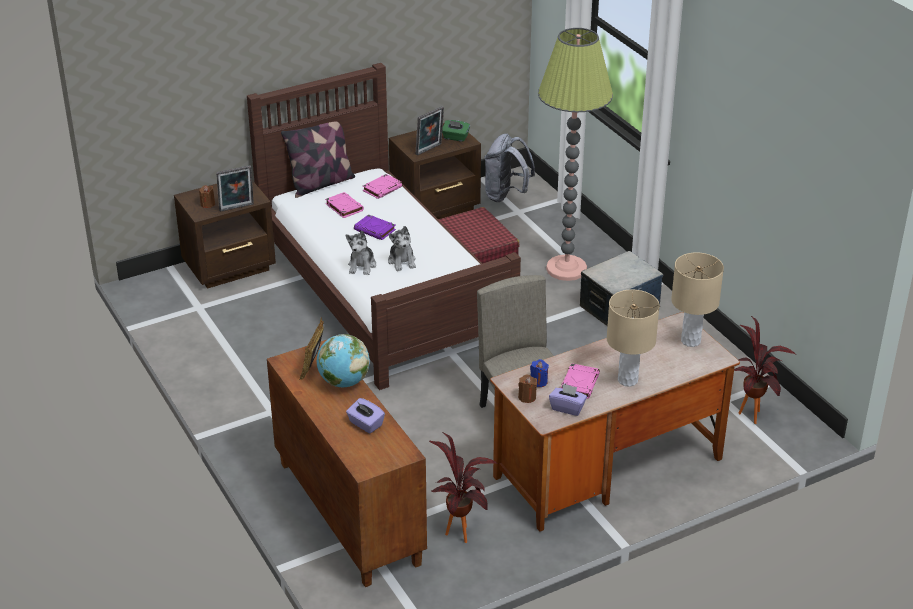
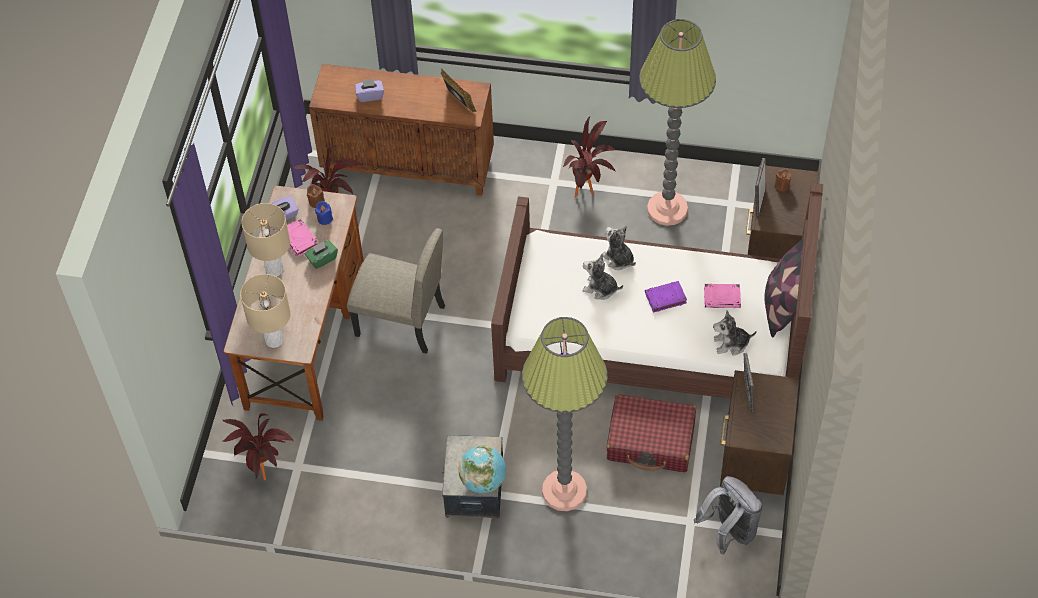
camera: 130 degrees right, 20 degrees up
globe [317,334,370,387] -> globe moved to [459,446,506,493]
pink book [363,174,402,199] -> plush toy [713,310,756,356]
green tissue box [442,120,470,142] -> green tissue box moved to [305,240,338,269]
none -> potted plant [563,116,616,198]
none -> floor lamp [639,19,716,226]

